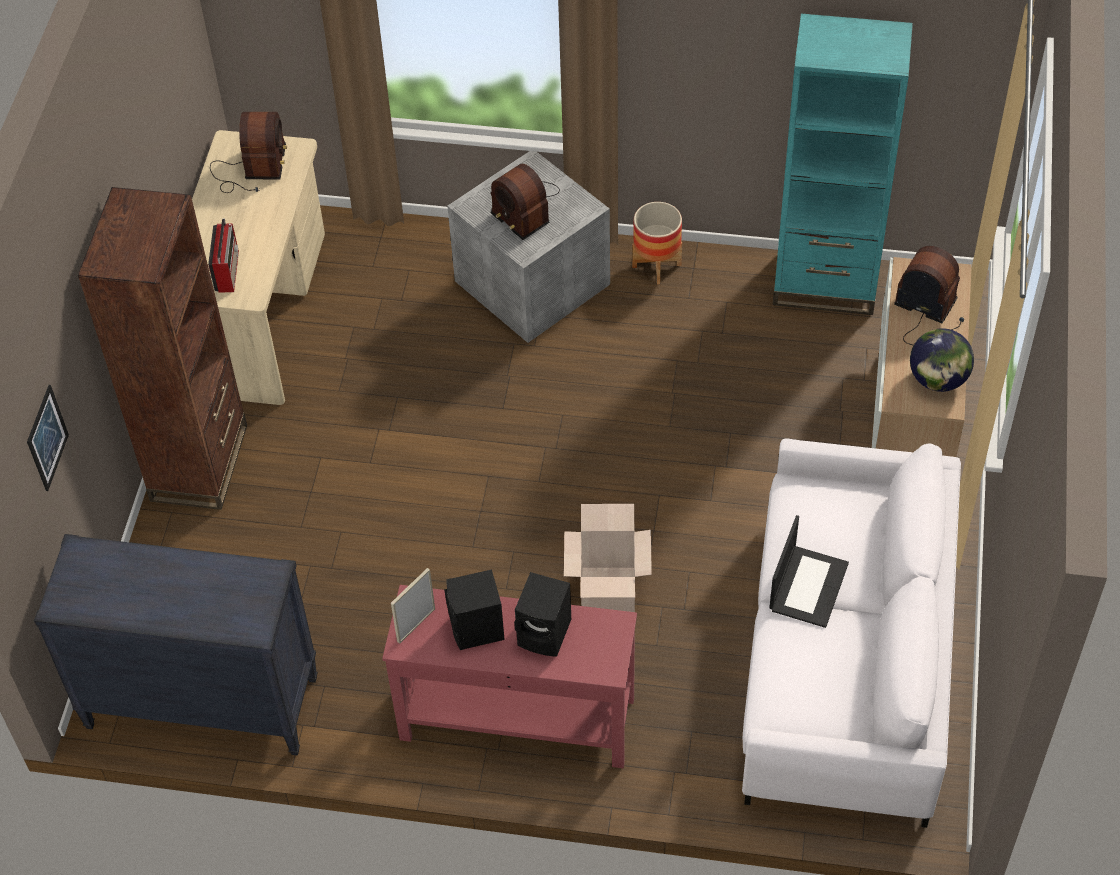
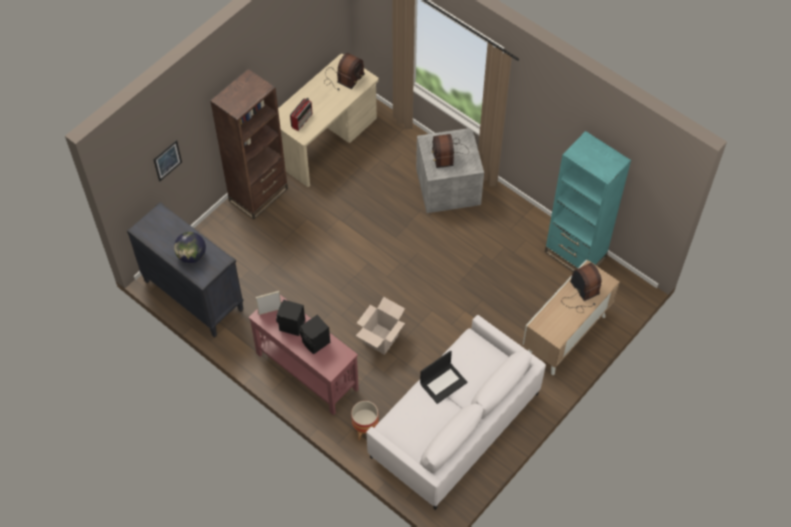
camera: 30 degrees right, 5 degrees up
planter [632,202,682,284] -> planter moved to [351,401,379,440]
globe [910,328,974,392] -> globe moved to [174,232,206,263]

